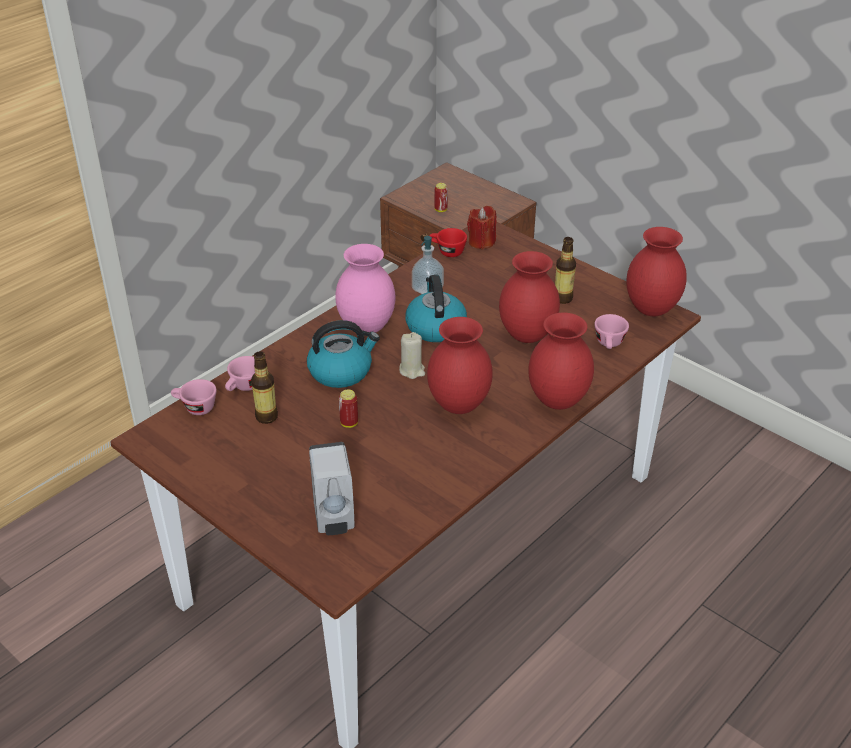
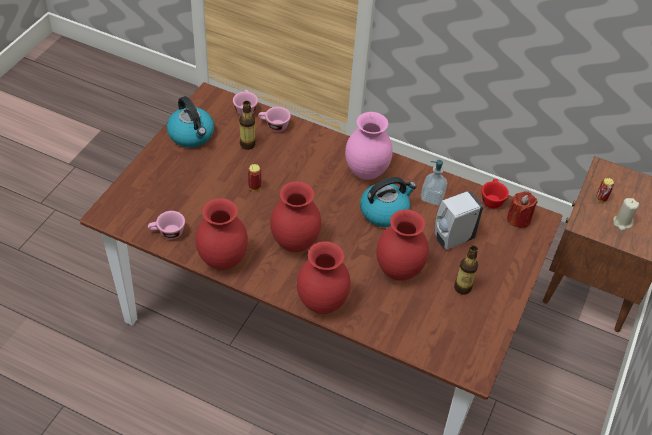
camera: 70 degrees right, 10 degrees up
kettle [307,320,380,388] -> kettle moved to [167,96,214,148]
white soap dispenser [309,442,355,535] -> white soap dispenser moved to [434,191,483,250]
beige candle [399,332,425,379] -> beige candle moved to [613,198,639,231]
pink cup [594,314,629,349] -> pink cup moved to [148,211,185,239]
red vase [626,227,687,316] -> red vase moved to [195,198,248,270]

